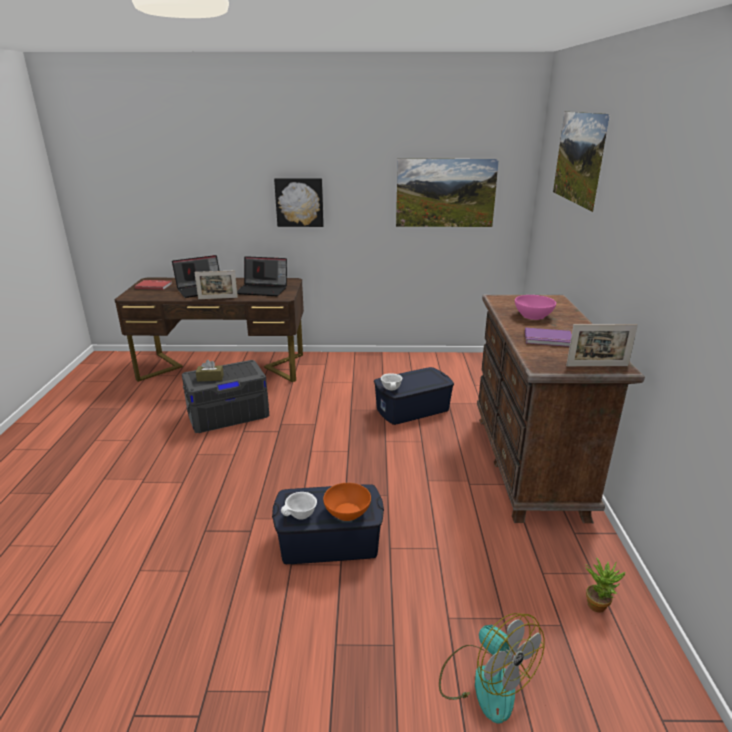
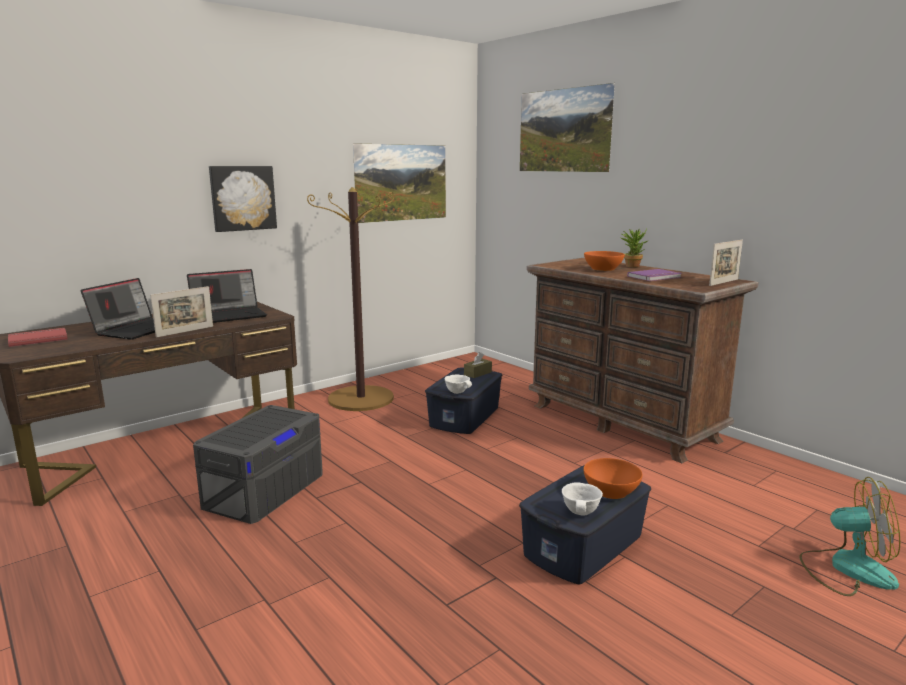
camera: 40 degrees left, 10 degrees down
brown tissue box [196,360,224,382] -> brown tissue box moved to [464,352,492,378]
pink bowl [515,295,556,320] -> orange bowl [584,251,625,271]
potted plant [585,557,625,613] -> potted plant moved to [621,228,647,267]
none -> brown clothes rack [307,187,394,411]

